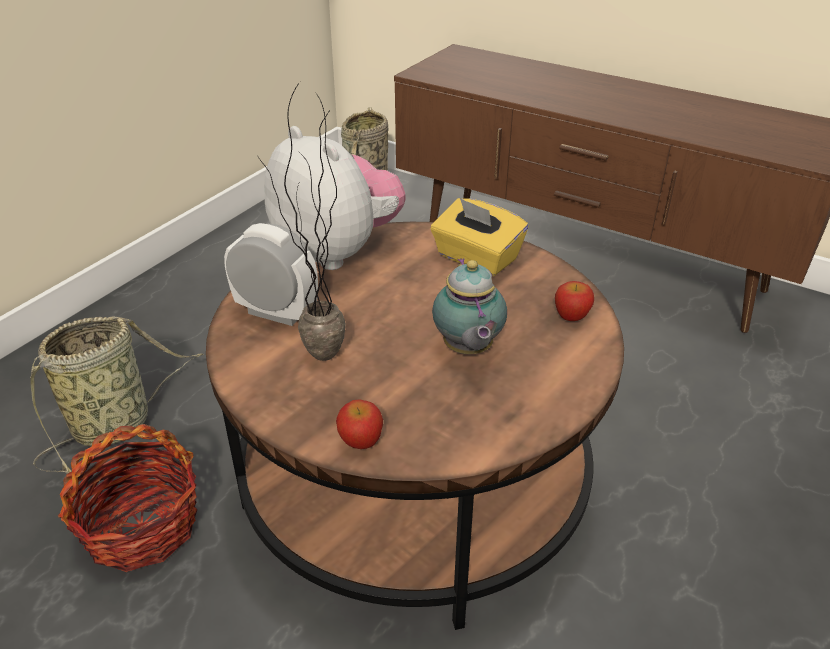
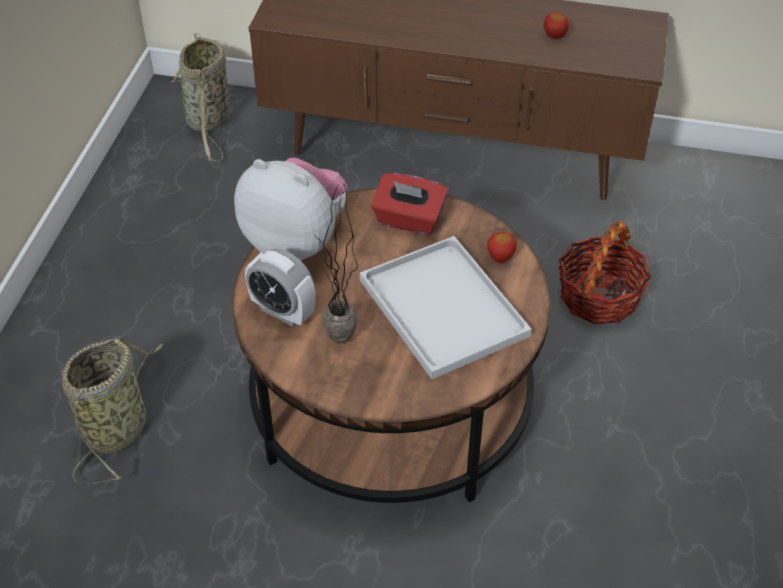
camera: 20 degrees left, 10 degrees up
basket [58,424,197,572] -> basket moved to [559,221,651,324]
alarm clock [224,223,318,326] -> alarm clock turned 150 degrees counterclockwise [245,248,316,326]
apple [336,399,383,449] -> apple moved to [544,12,569,39]
yellow tissue box [431,198,528,276] -> red tissue box [371,173,449,235]
teapot [432,258,507,354] -> white tray [360,236,532,379]

